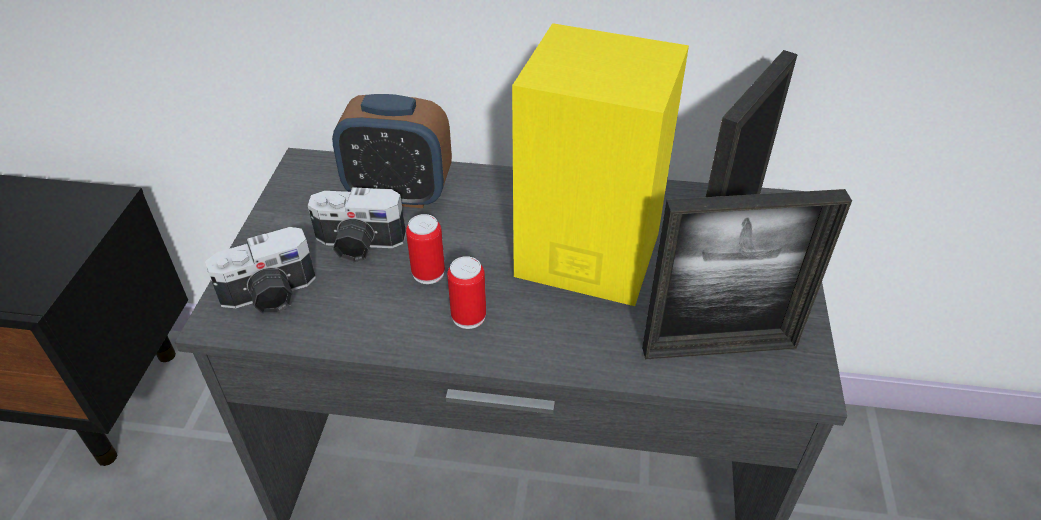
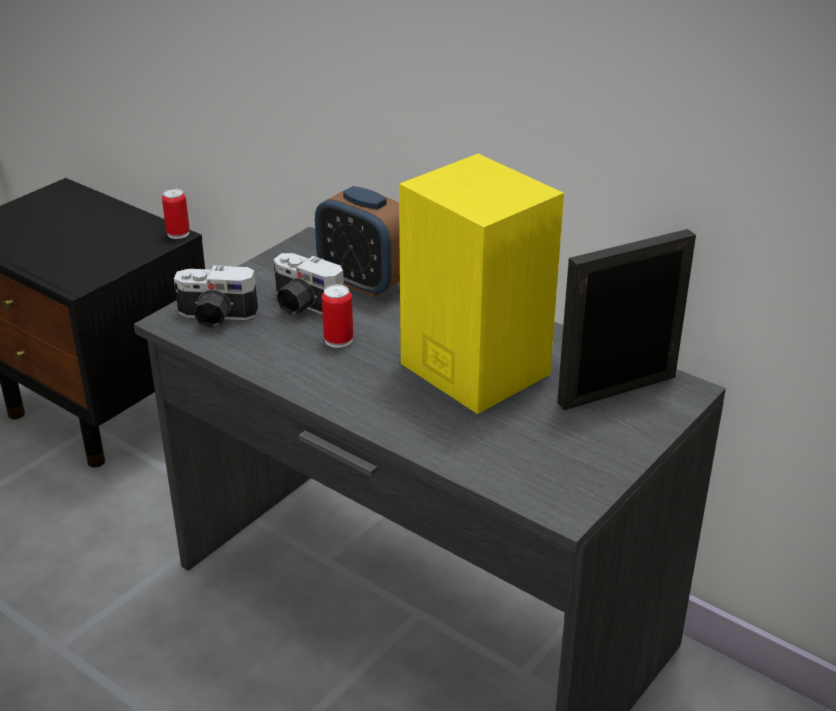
camera: 30 degrees right, 10 degrees down
can [447,256,486,329] -> can moved to [162,189,190,239]
picture frame [642,189,852,360] -> none

